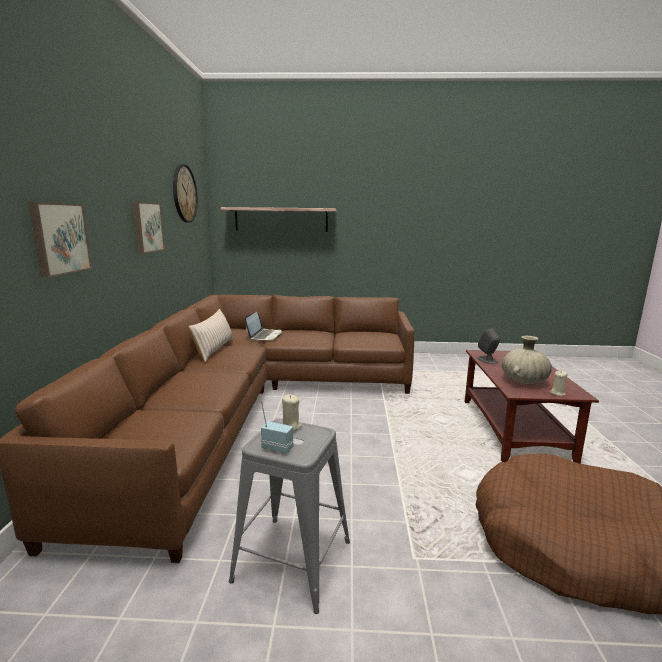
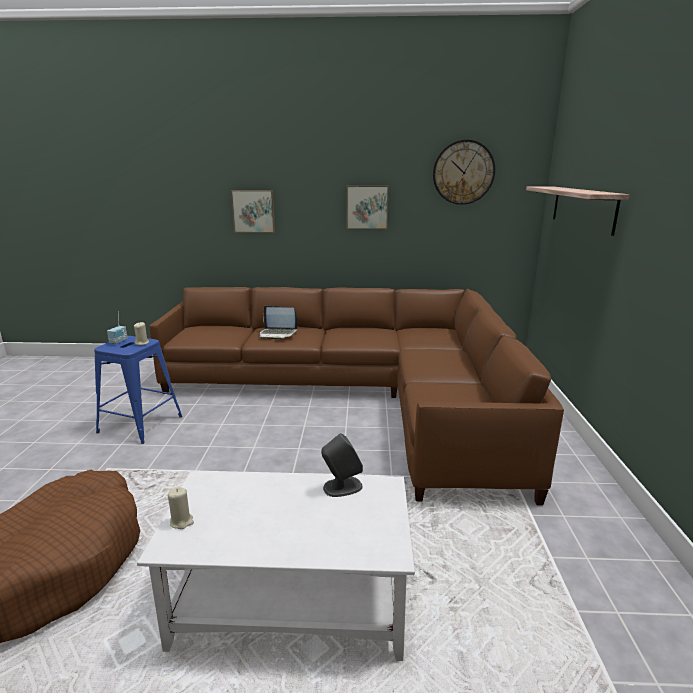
camera: 90 degrees right, 5 degrees up
beige pillow [188,309,233,362] -> none
grey stool [229,419,350,614] -> blue stool [94,336,182,444]
laptop [245,312,282,340] -> laptop moved to [260,305,297,340]
brown coffee table [465,350,599,464] -> white coffee table [137,471,415,661]
beige vase [502,336,552,384] -> none

